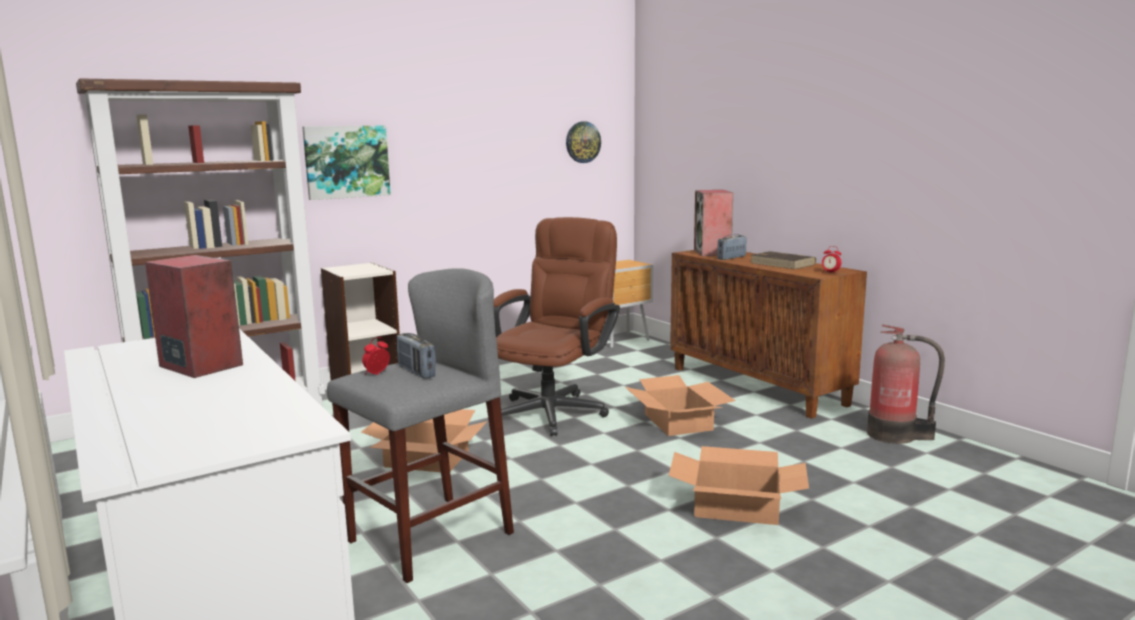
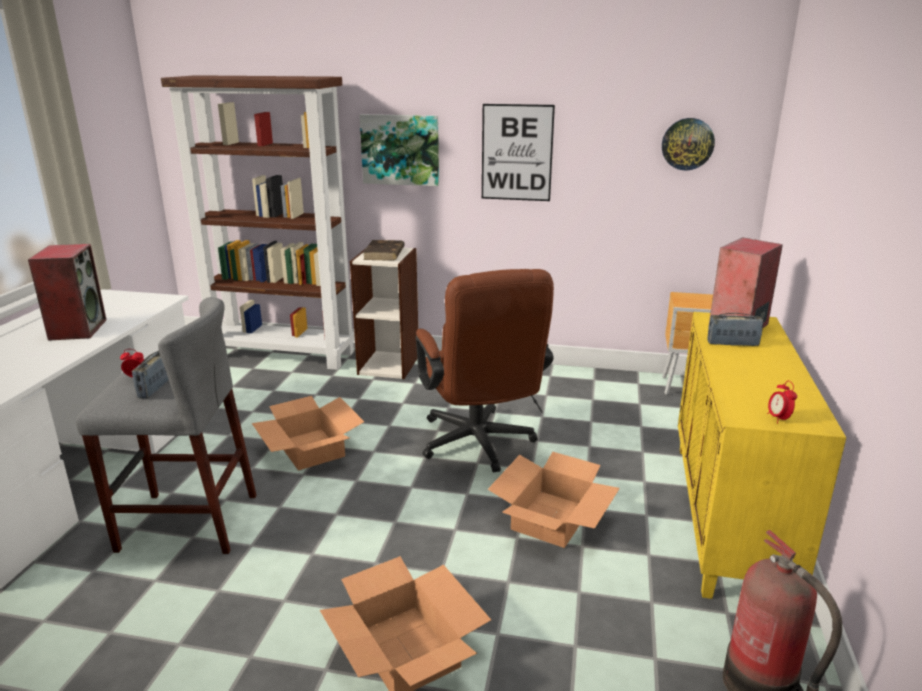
camera: 45 degrees right, 10 degrees up
brown office chair [494,217,620,436] -> brown office chair turned 90 degrees clockwise [416,269,554,473]
brown cabinet [670,250,867,419] -> yellow cabinet [678,312,846,599]
brown book [751,251,816,269] -> brown book moved to [363,240,405,261]
none -> picture [482,104,555,201]

